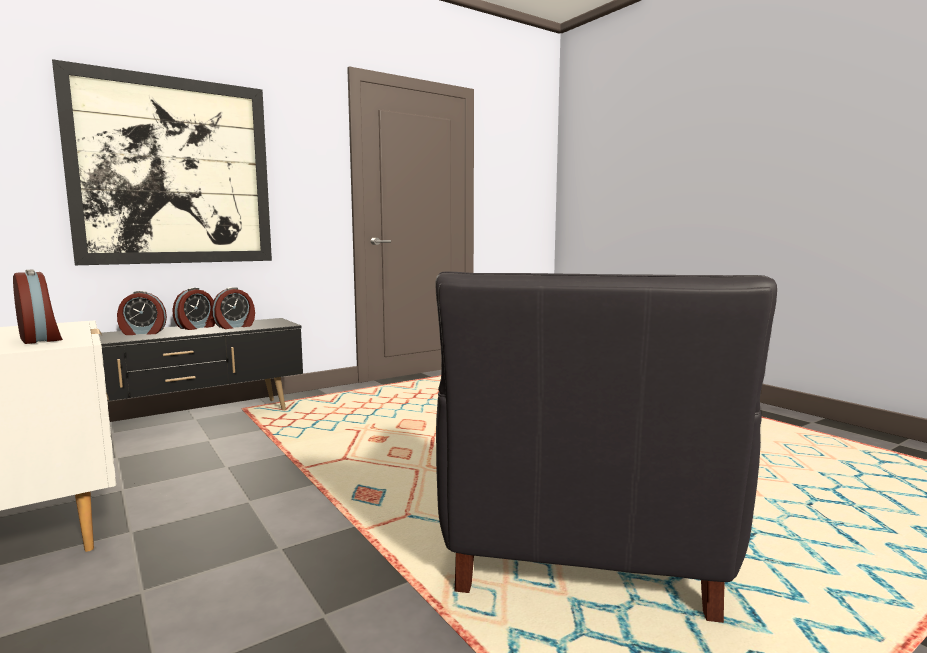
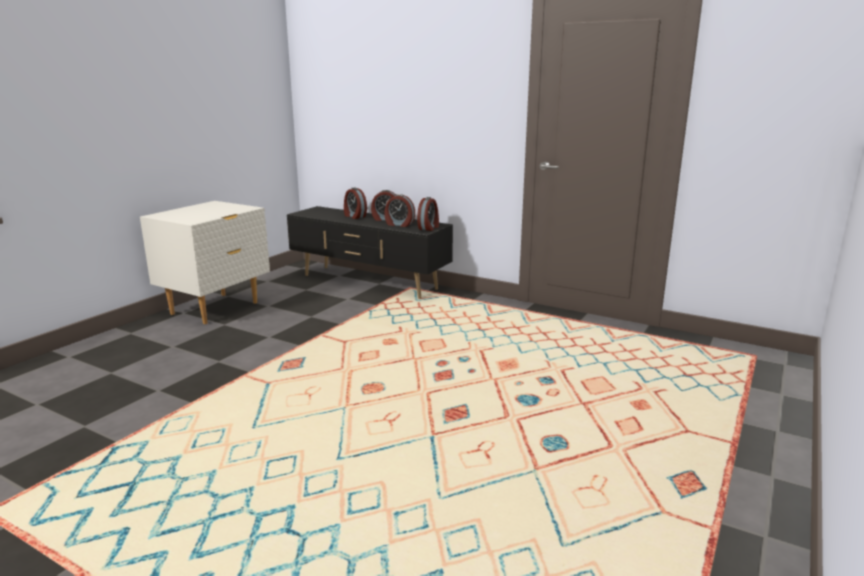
camera: 65 degrees right, 10 degrees up
alarm clock [13,270,63,344] -> alarm clock moved to [417,197,439,231]
picture [52,59,272,265] -> none
black armchair [435,271,777,623] -> none

